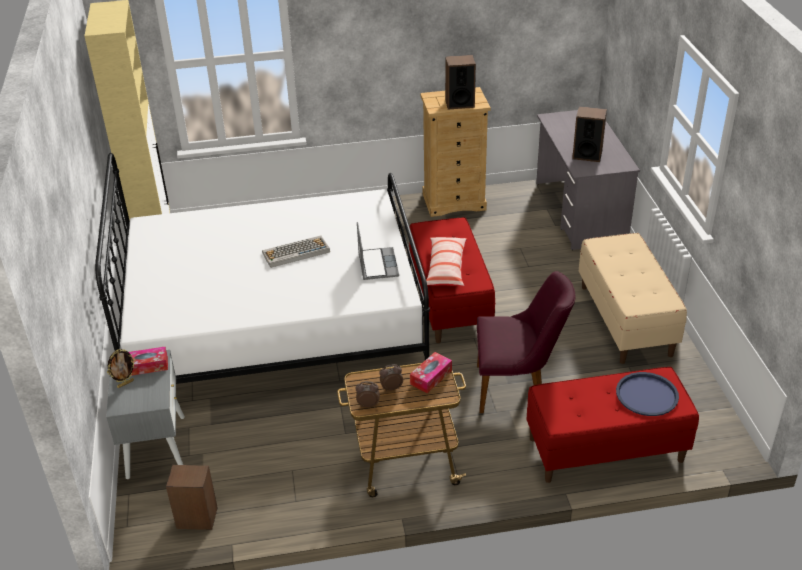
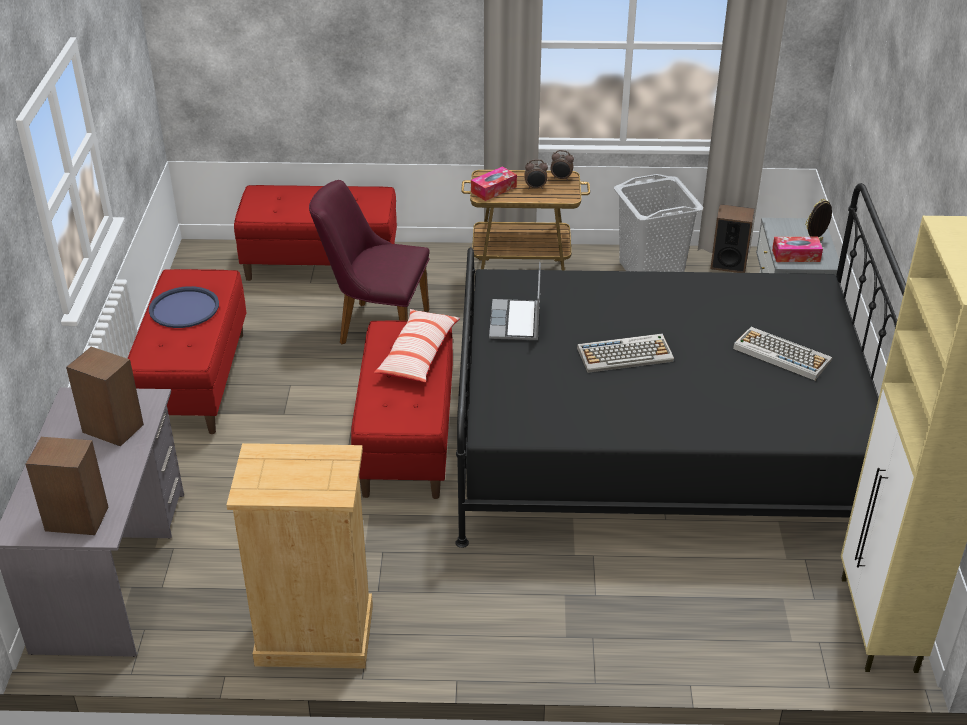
camera: 170 degrees left, 0 degrees up
white bed [95,153,430,384] -> black bed [455,183,906,548]
speaker [445,55,476,109] -> speaker moved to [25,437,109,535]
beige bench [579,233,687,364] -> red bench [127,269,246,434]
blue tray [616,372,679,416] -> blue tray moved to [149,286,219,328]
none -> grey laundry basket [614,174,703,272]
none -> keyboard [733,327,832,381]

